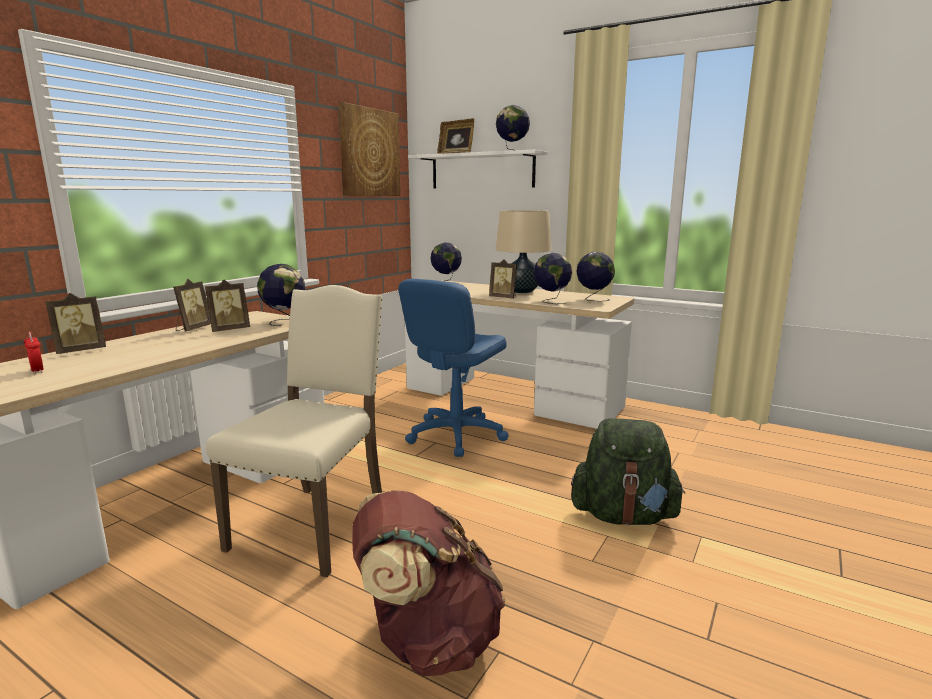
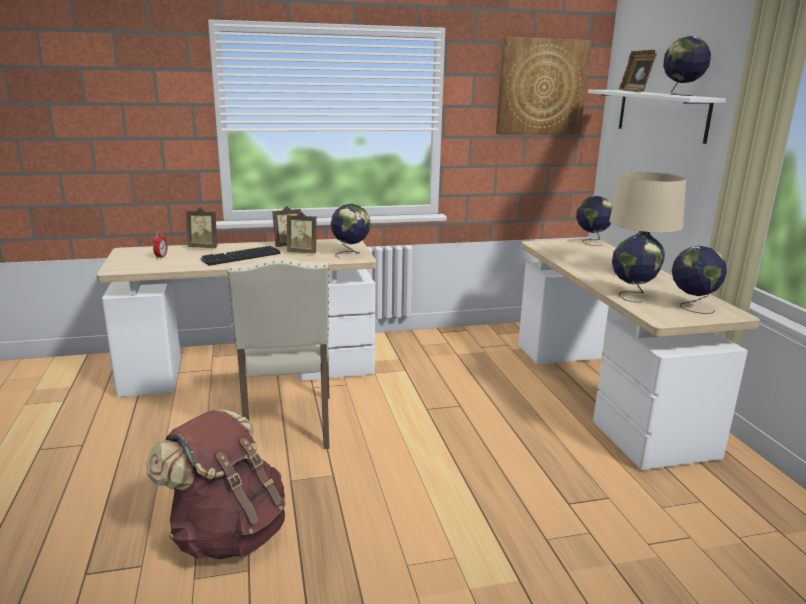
camera: 45 degrees right, 5 degrees up
beige chair [206,285,382,577] -> beige chair turned 105 degrees clockwise [227,257,330,449]
blue office chair [398,279,509,457] -> none
picture frame [489,259,517,298] -> none
green backpack [571,418,685,525] -> none
none -> keyboard [200,246,280,266]

